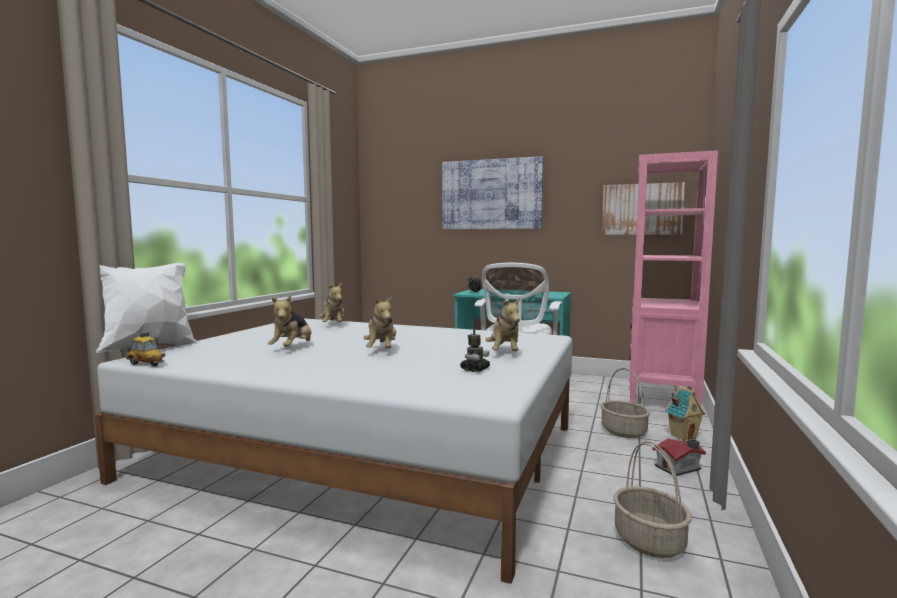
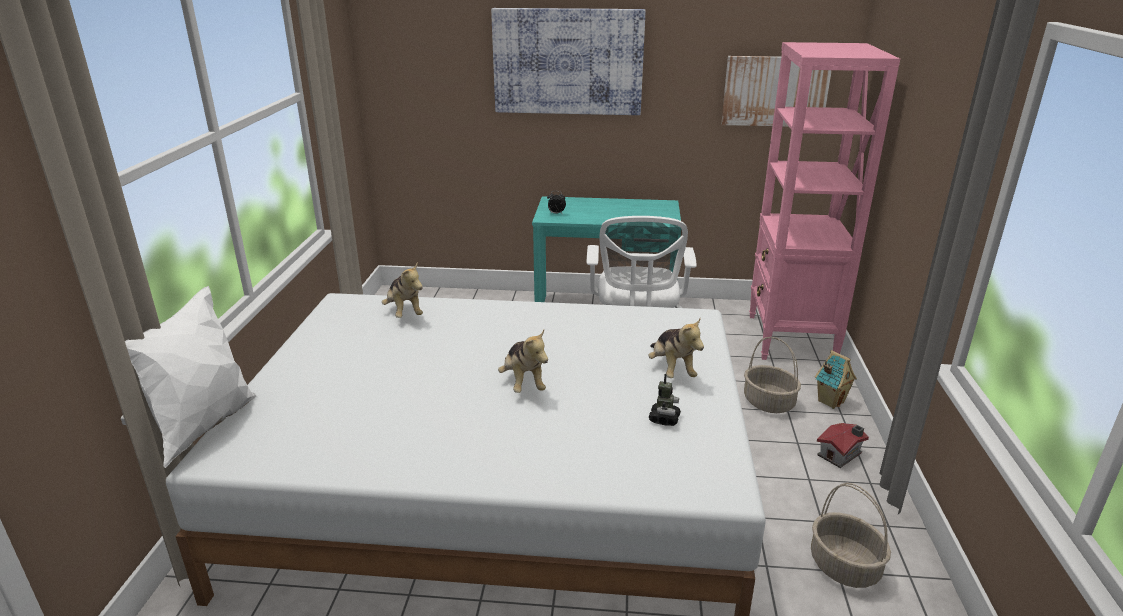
camera: 15 degrees left, 20 degrees up
toy car [126,332,165,366] -> none
plush toy [268,295,311,347] -> none

